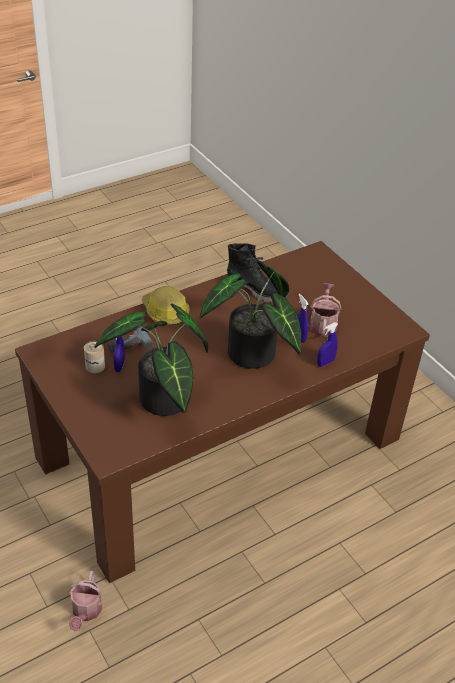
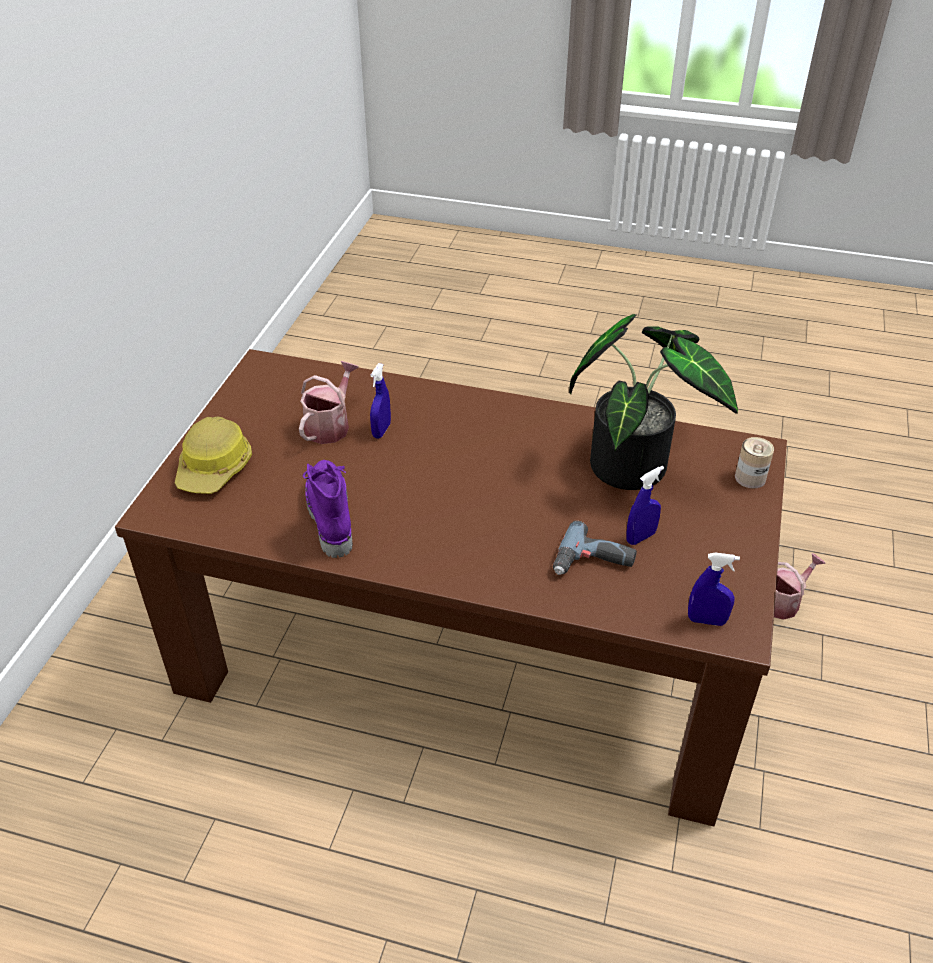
camera: 130 degrees left, 0 degrees up
can [84,341,105,373] -> can moved to [735,437,774,489]
hard hat [142,286,190,326] -> hard hat moved to [175,417,252,494]
potted plant [200,260,301,369] -> none
black boot [227,243,287,303] -> purple boot [303,460,353,558]
watering can [309,283,342,337] -> watering can turned 150 degrees clockwise [299,361,359,444]
blue spray bottle [317,322,338,367] -> blue spray bottle moved to [688,552,740,626]

